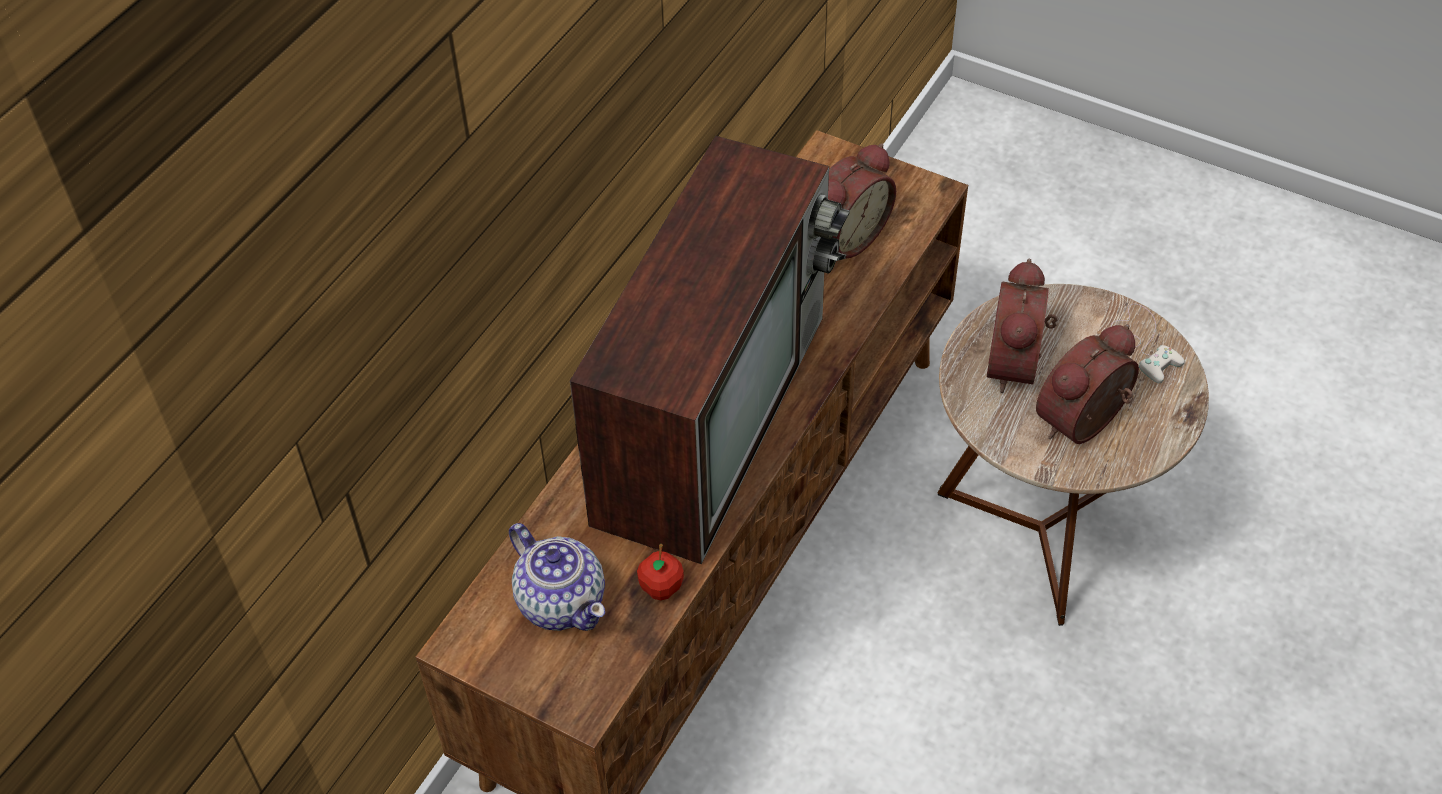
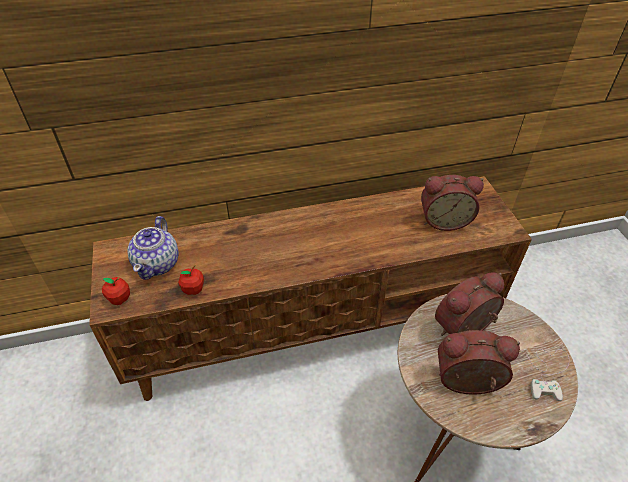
camera: 45 degrees right, 5 degrees down
television [570,136,850,564] -> none
none -> apple [102,277,130,305]

